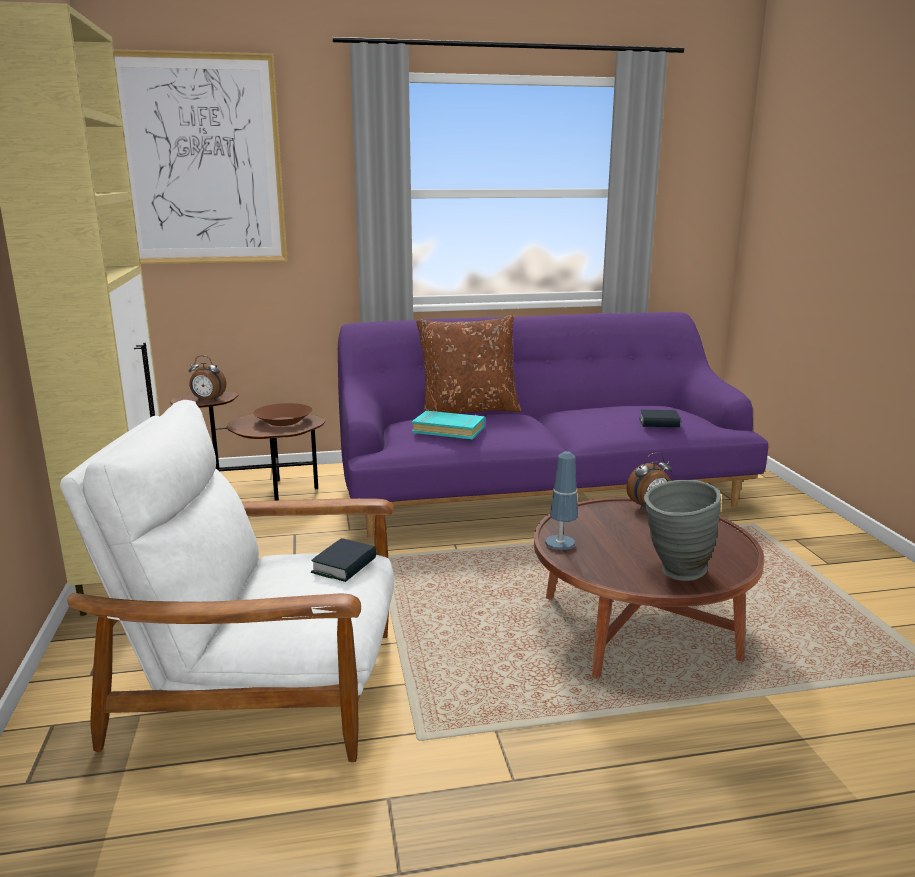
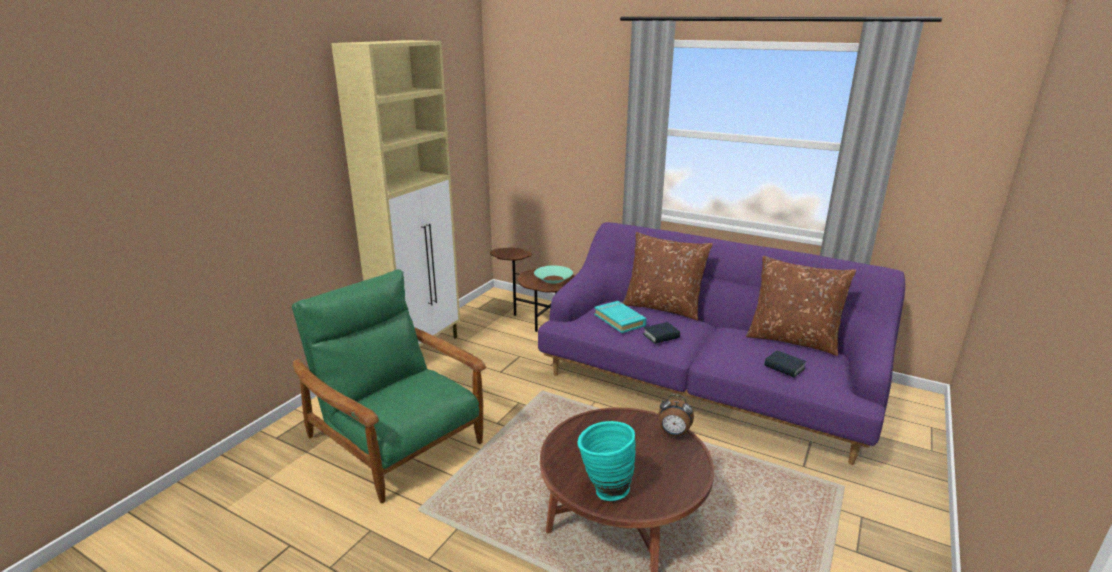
camera: 40 degrees right, 5 degrees up
white armchair [60,400,394,762] -> green armchair [292,269,486,503]
picture [114,49,287,264] -> none
alarm clock [189,355,226,401] -> none
brown bowl [253,403,312,426] -> turquoise bowl [534,266,573,284]
book [311,538,376,582] -> book moved to [643,322,680,344]
table lamp [545,451,578,550] -> none
grey vase [644,480,721,581] -> turquoise vase [578,421,636,501]
none -> brown pillow [746,256,856,356]

